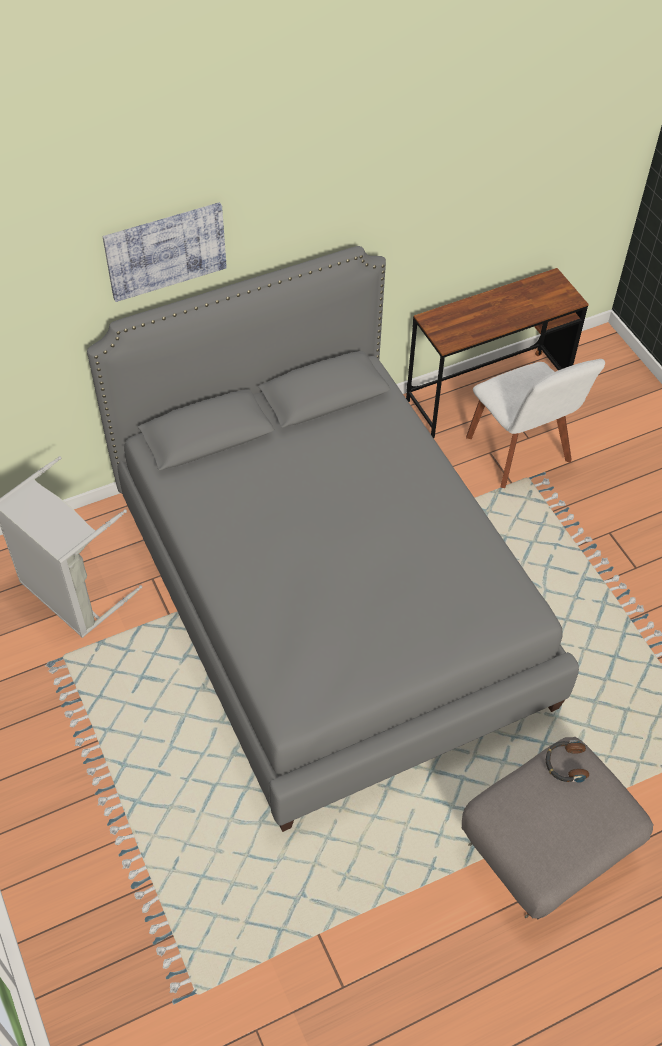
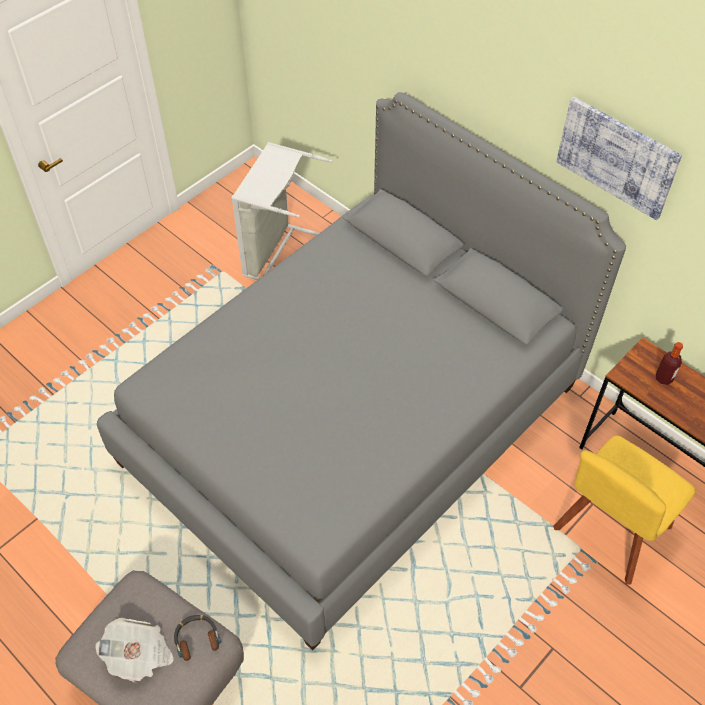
camera: 70 degrees right, 0 degrees up
picture [103,202,227,302] -> picture moved to [556,97,682,220]
white chair [466,359,605,488] -> yellow chair [553,435,696,585]
none -> newspaper [95,618,174,682]
none -> bottle [656,342,683,385]

